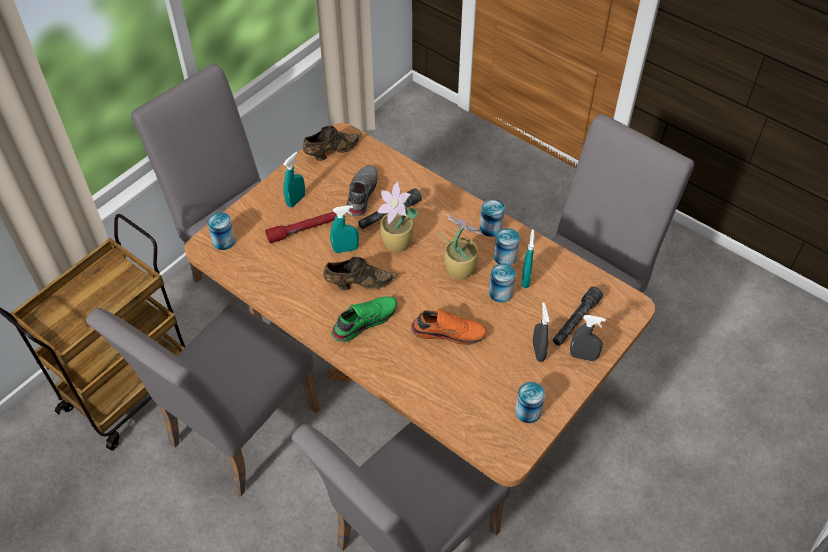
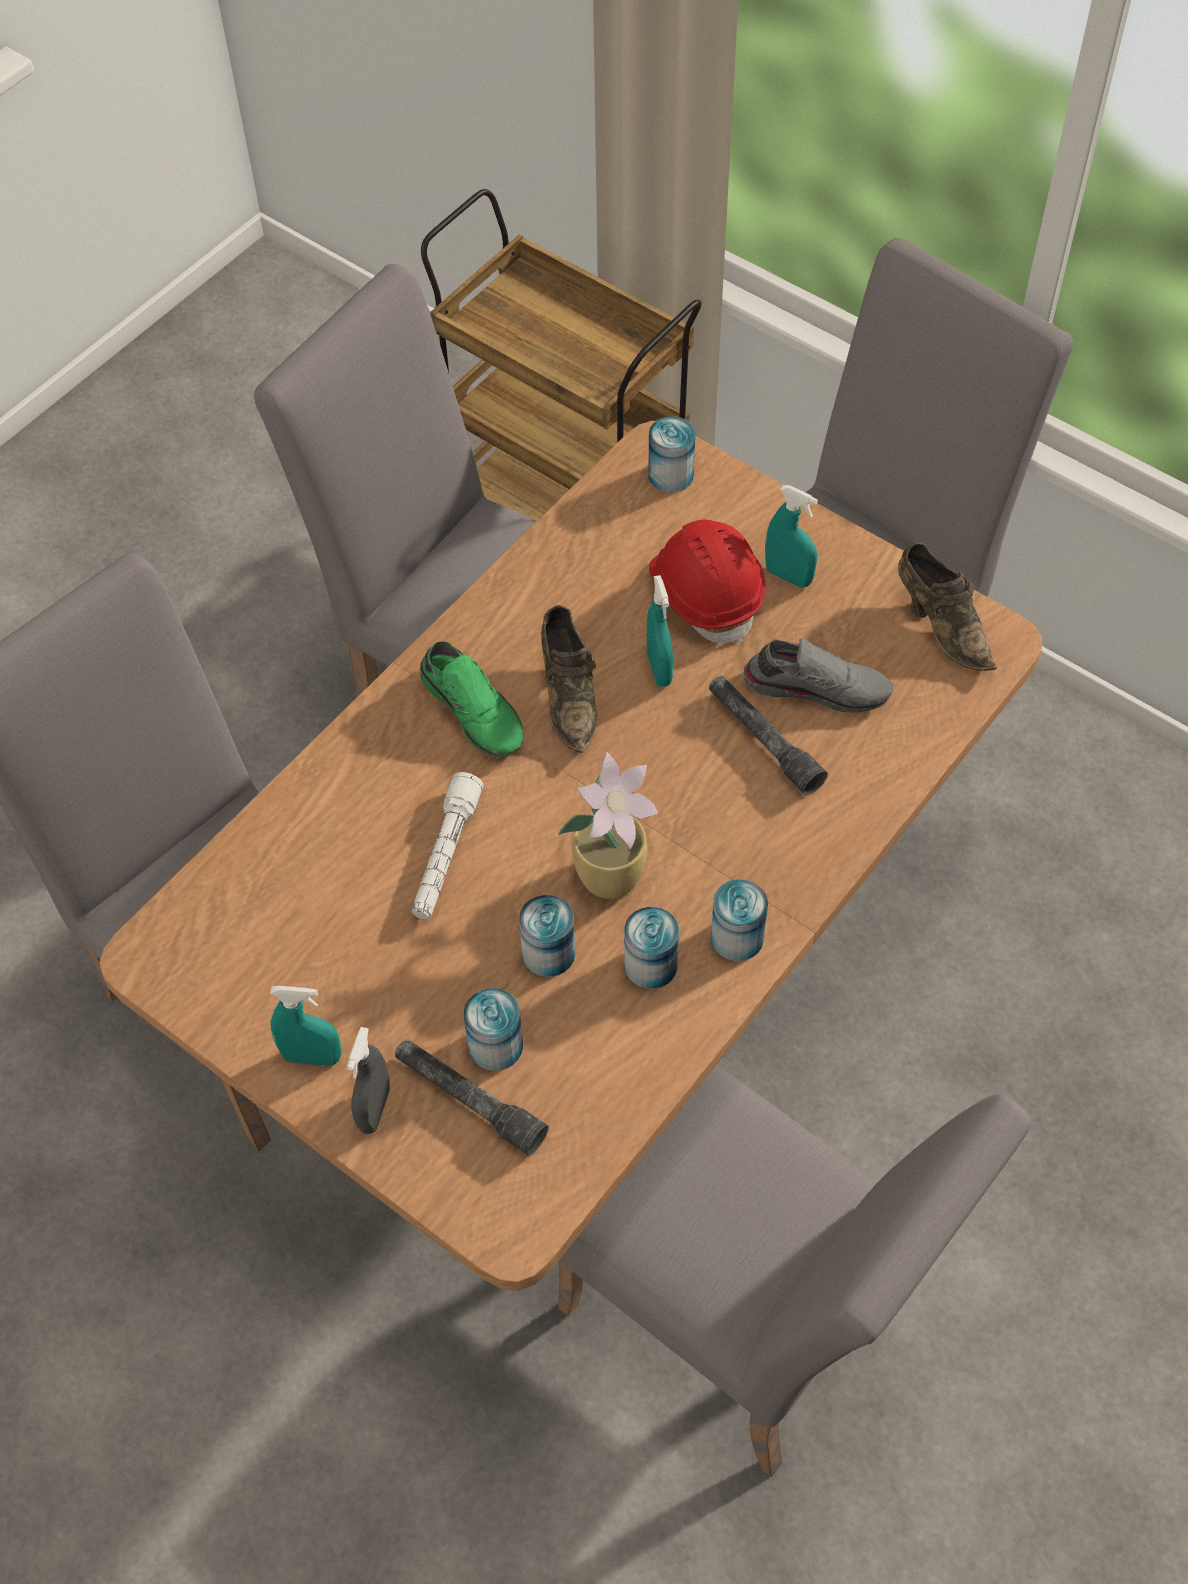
camera: 90 degrees right, 5 degrees up
red flashlight [265,212,336,243] -> red hard hat [649,520,766,643]
potted plant [377,181,418,252] -> none
orange shoe [411,309,487,345] -> white flashlight [411,772,483,919]
can [515,382,545,423] -> can moved to [464,988,523,1071]
turquoise spray bottle [521,229,535,288] -> turquoise spray bottle moved to [270,986,341,1066]
grey spray bottle [533,303,550,362] -> none

